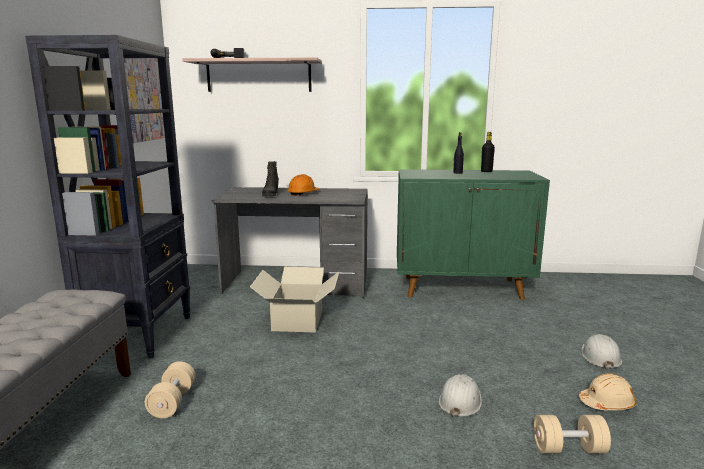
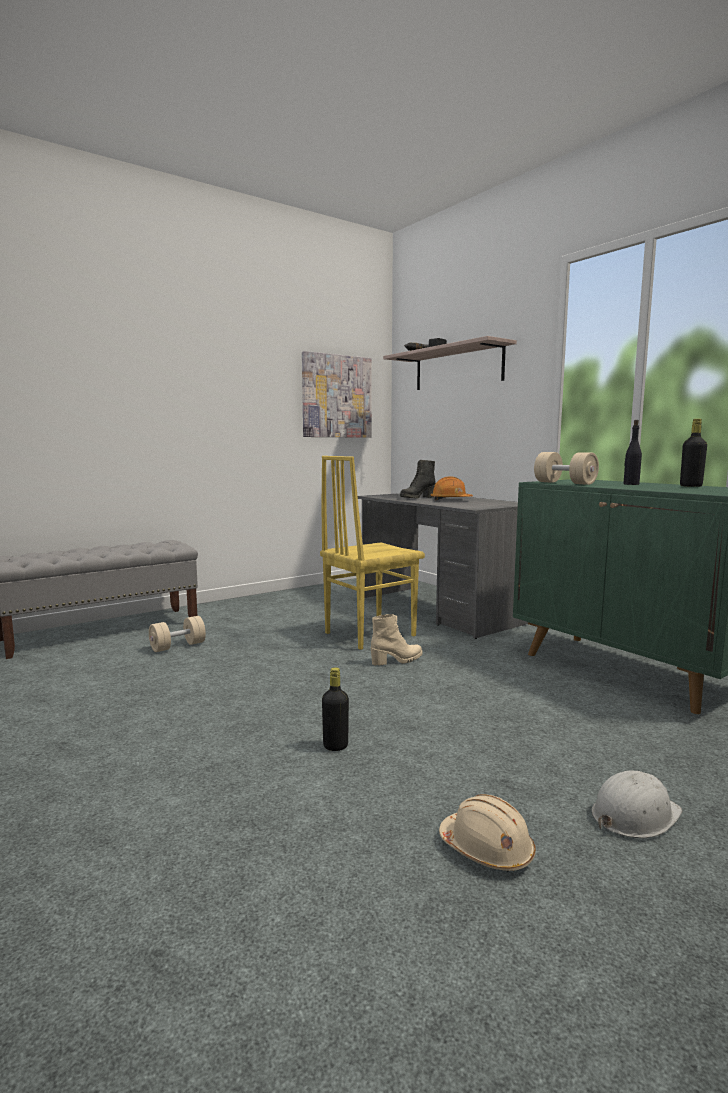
camera: 50 degrees right, 5 degrees down
black bookcase [25,35,191,358] -> none
cardboard box [250,267,339,333] -> yellow chair [320,456,425,650]
white hard hat [439,374,482,418] -> black bottle [322,667,349,751]
beige dumbbell [533,415,611,453] -> beige dumbbell moved to [534,452,599,485]
none -> beige boot [371,614,422,666]

